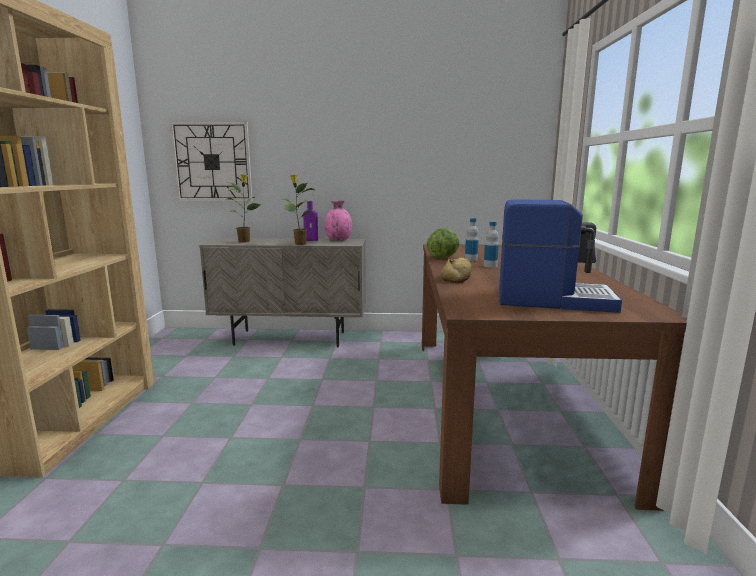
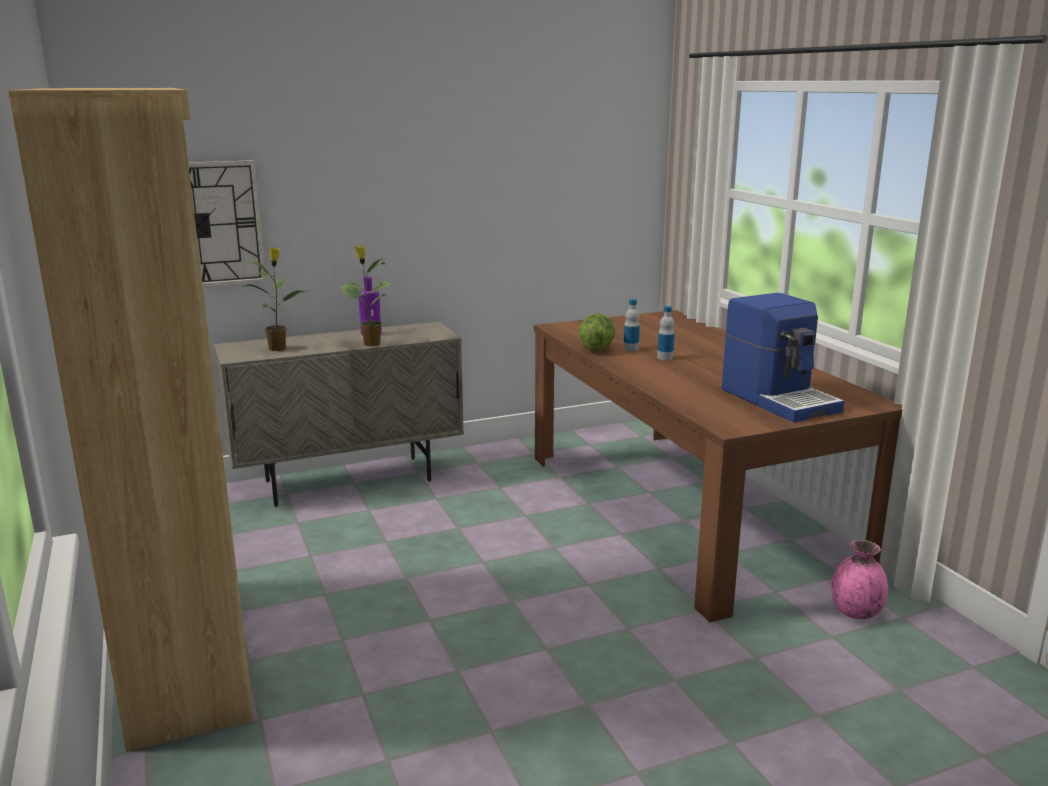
camera: 25 degrees left, 5 degrees up
pink vase [324,200,352,241] -> pink vase moved to [831,540,888,619]
bread [441,258,472,283] -> none
coffee machine [499,199,622,313] -> coffee machine turned 75 degrees clockwise [722,293,844,422]

